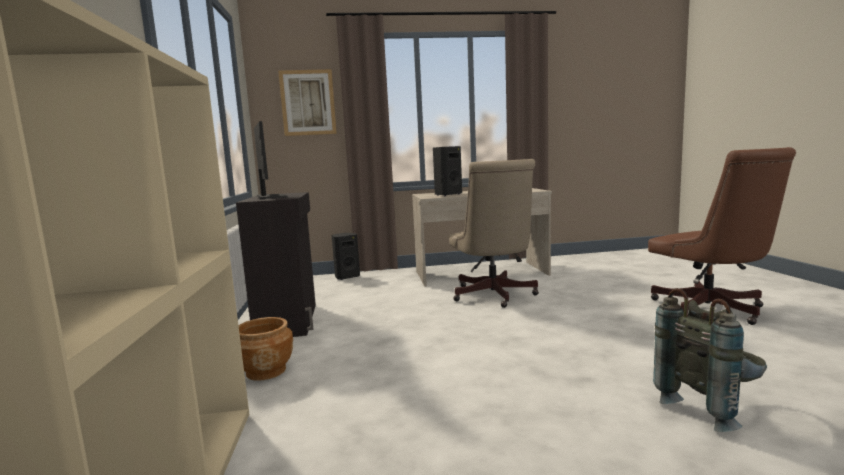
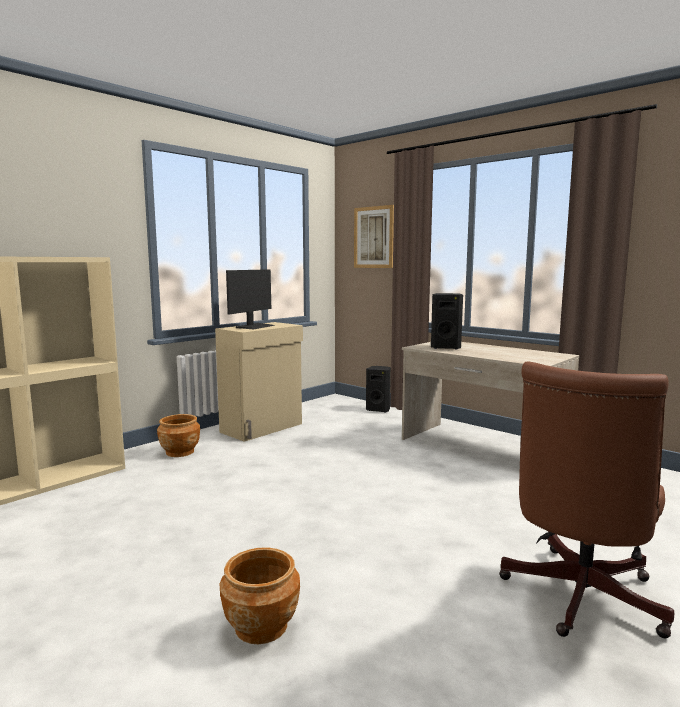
camera: 50 degrees right, 0 degrees up
black cabinet [236,192,316,337] -> beige cabinet [215,322,303,442]
beige office chair [449,159,539,308] -> none
grey backpack [653,288,767,432] -> brown planter [220,547,300,644]

